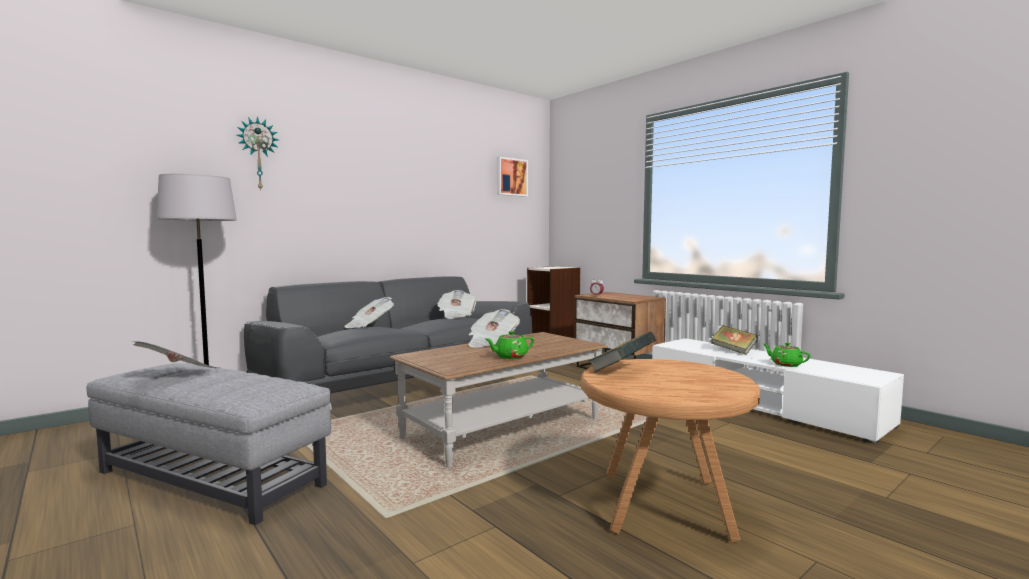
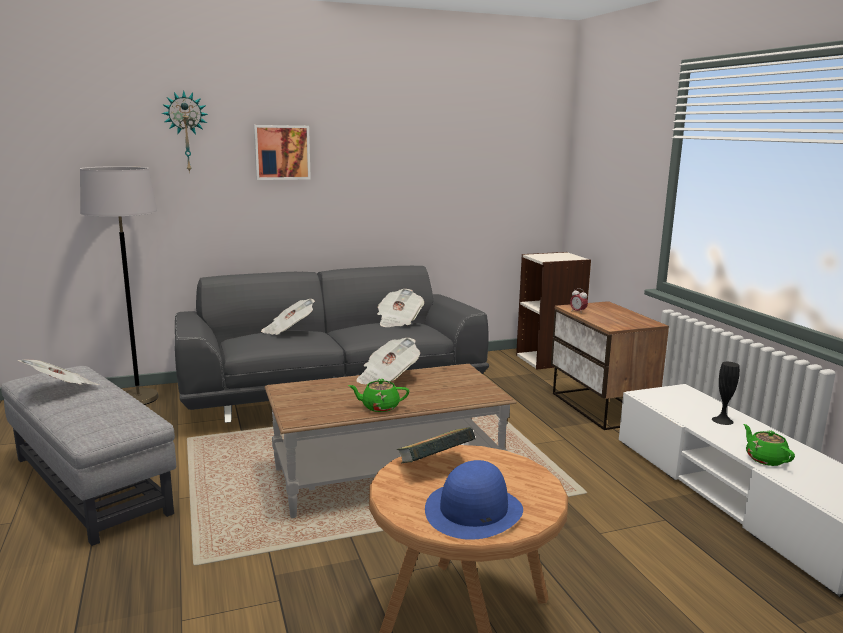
camera: 20 degrees right, 10 degrees up
picture [497,157,528,197] -> picture moved to [254,125,311,180]
book [711,325,758,355] -> black vase [712,362,740,425]
none -> blue hat [425,460,523,540]

